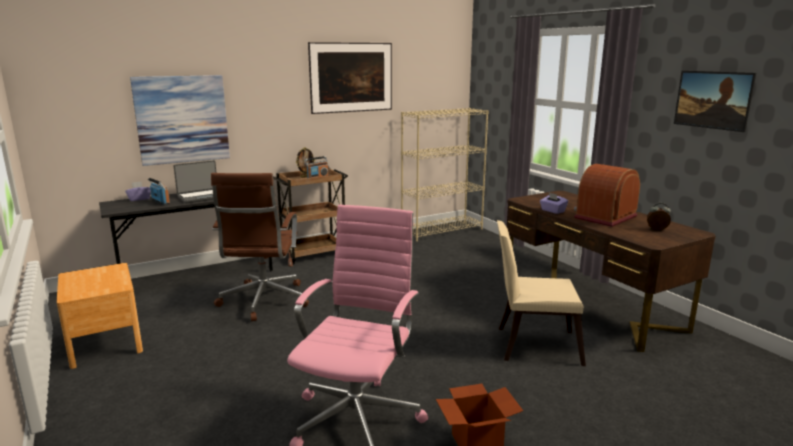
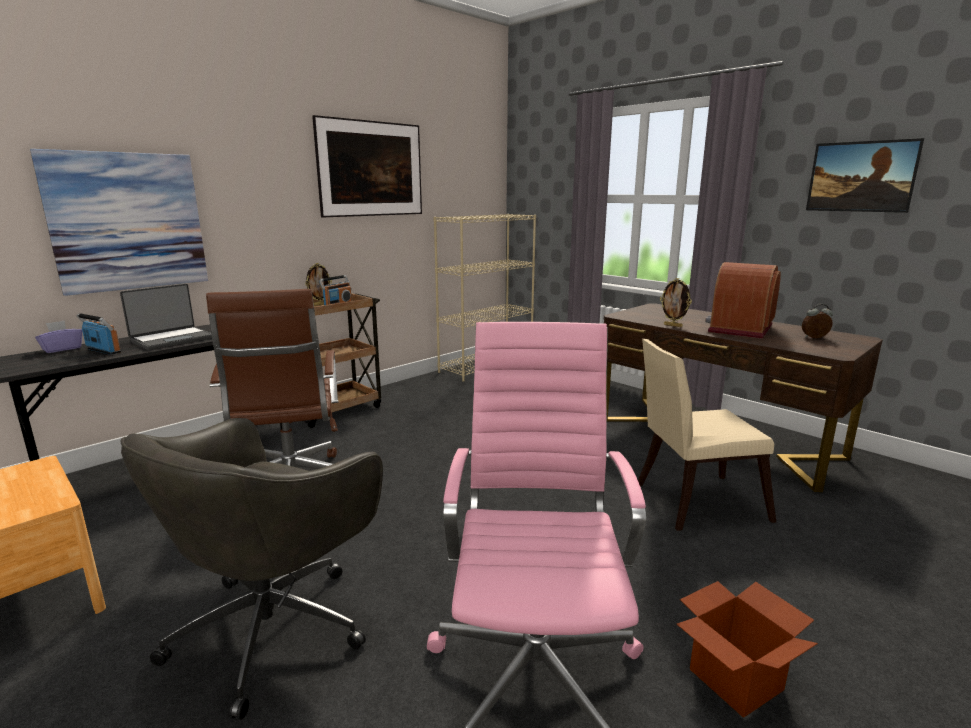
camera: 15 degrees left, 0 degrees up
purple tissue box [540,193,568,214] -> picture frame [660,278,692,327]
none -> grey office chair [121,418,383,720]

